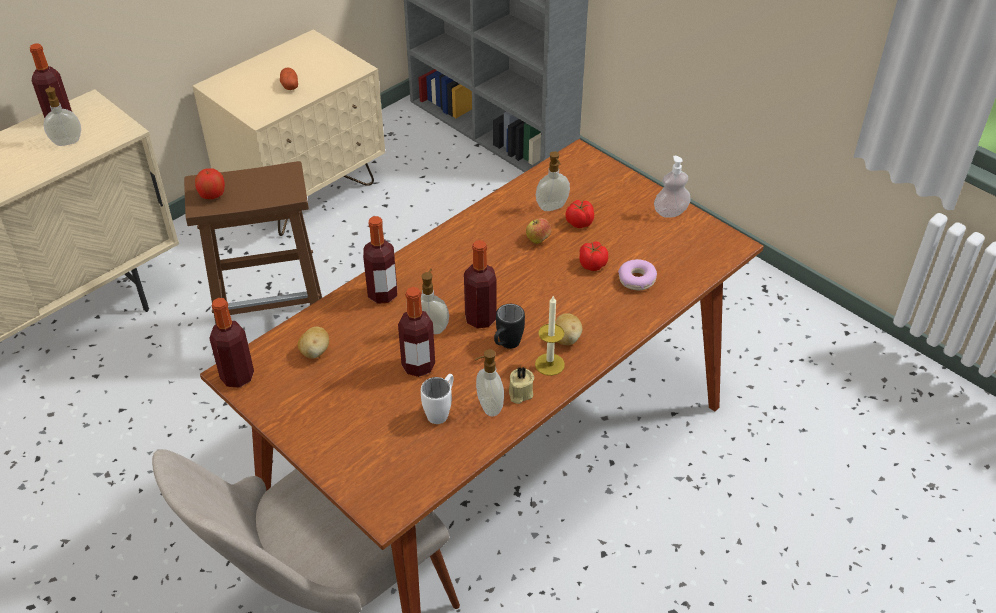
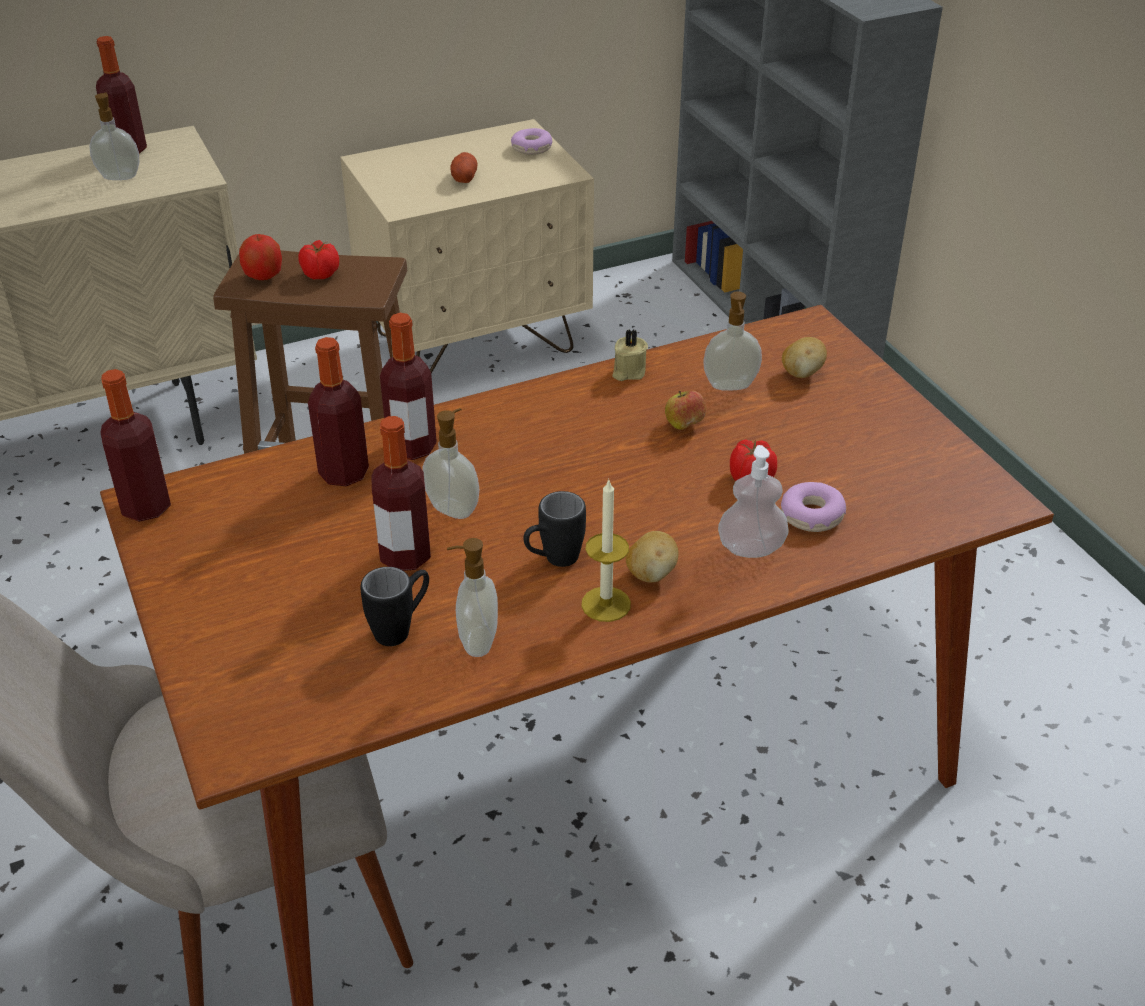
camera: 20 degrees right, 5 degrees down
potato [298,327,329,359] -> potato moved to [782,337,827,378]
white mug [421,374,453,424] -> black mug [360,567,429,646]
bottle [464,240,496,329] -> bottle moved to [308,337,369,486]
beige candle [509,366,534,404] -> beige candle moved to [612,329,648,381]
tomato [565,200,594,228] -> tomato moved to [298,240,339,280]
soap dispenser [654,156,691,218] -> soap dispenser moved to [718,445,788,558]
none -> donut [511,128,552,155]

